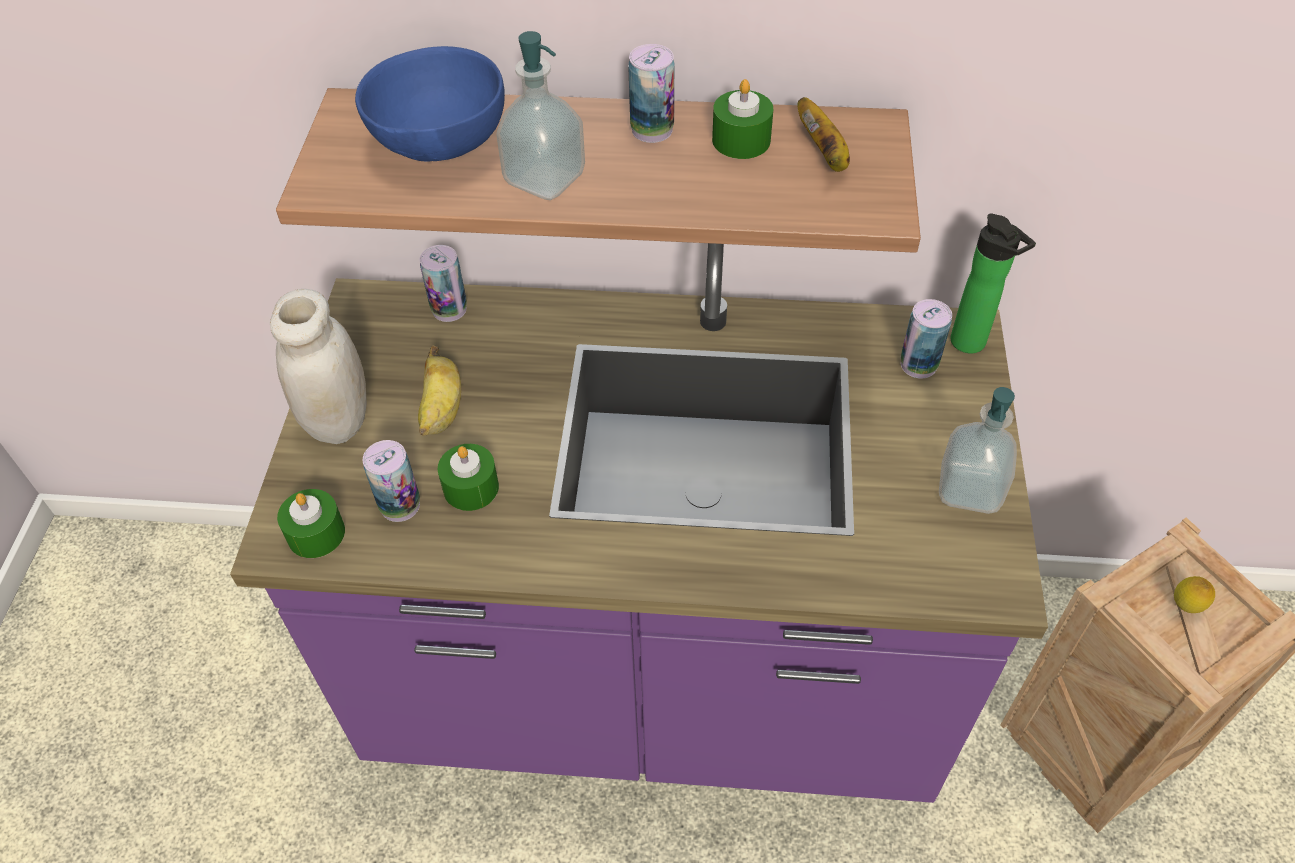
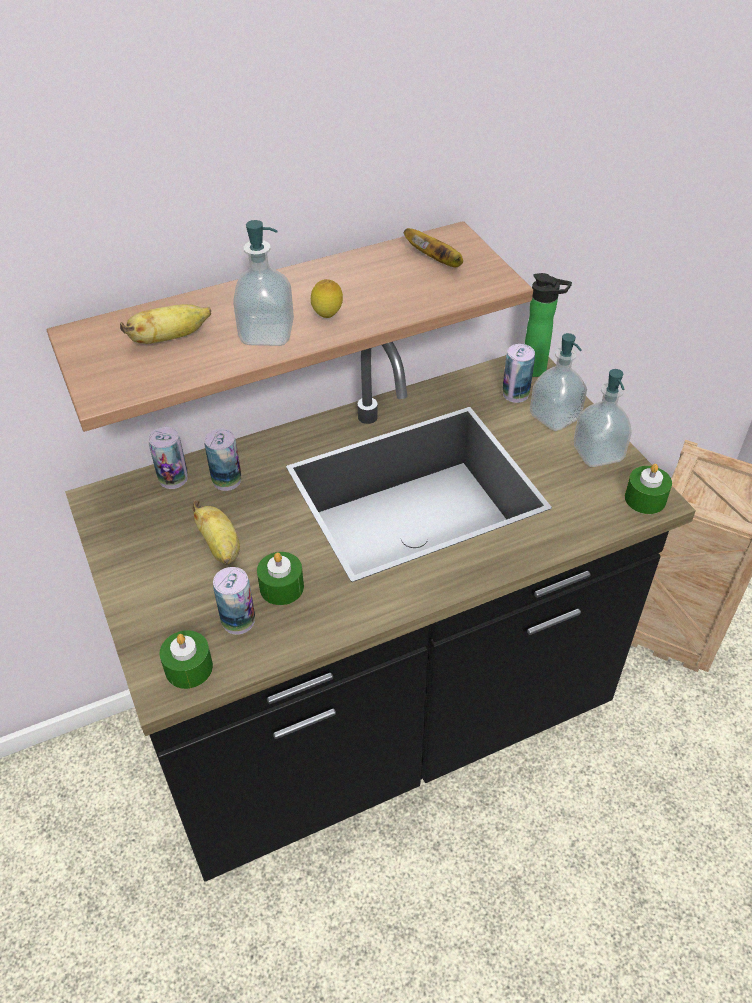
camera: 30 degrees left, 5 degrees down
purple counter [230,243,1048,803] -> black counter [65,342,696,882]
white jar [270,289,367,444] -> none
blue bowl [355,46,505,162] -> banana [120,304,211,344]
can [628,44,674,143] -> can moved to [204,429,241,491]
green candle [712,79,773,159] -> green candle moved to [625,464,672,514]
lemon [1174,576,1215,613] -> lemon moved to [311,279,343,318]
none -> soap dispenser [530,333,587,431]

